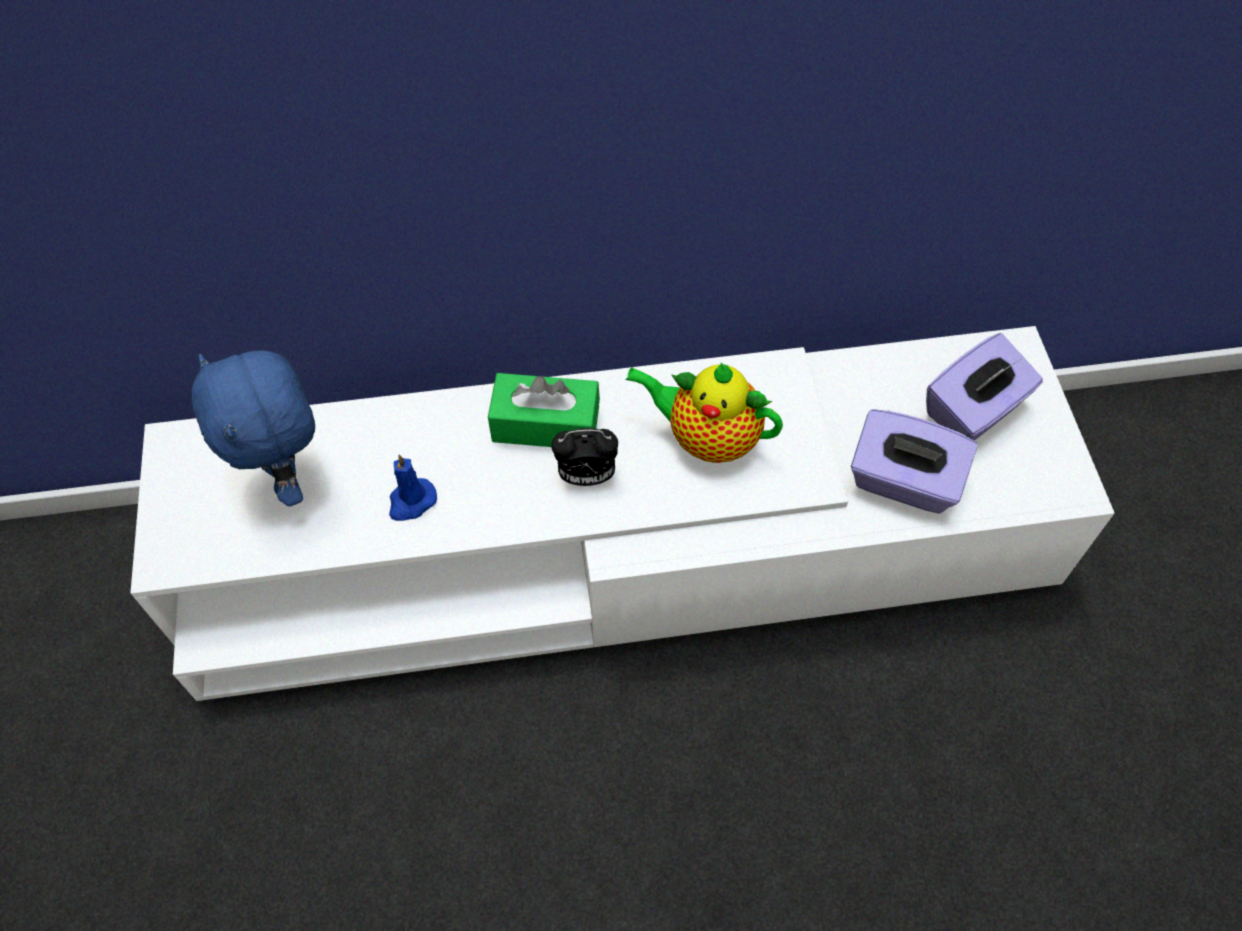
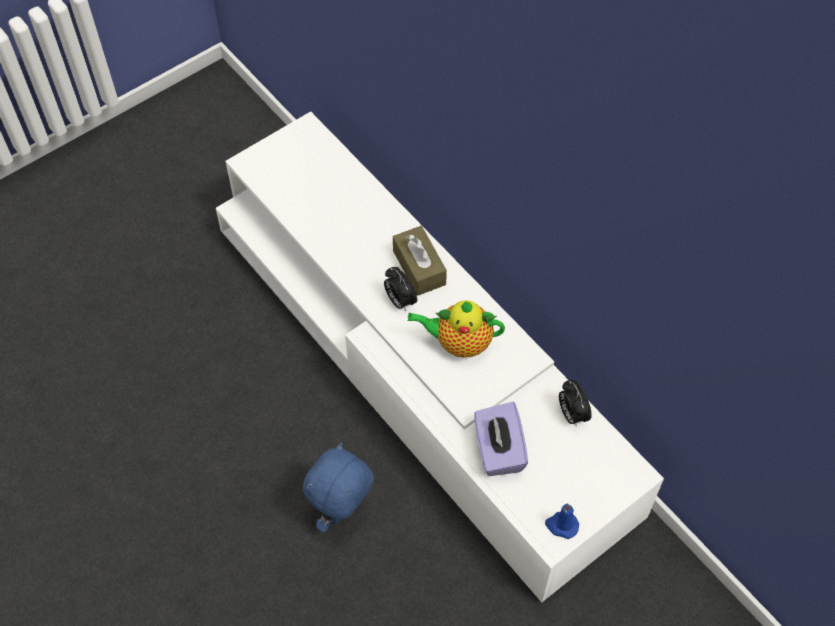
camera: 60 degrees right, 0 degrees up
blue plush toy [192,350,315,506] -> blue plush toy moved to [303,442,374,533]
blue candle [389,454,437,521] -> blue candle moved to [545,504,579,539]
green tissue box [488,373,600,447] -> brown tissue box [393,226,447,296]
teapot [625,362,783,463] -> teapot turned 75 degrees counterclockwise [408,300,505,358]
purple tissue box [926,333,1043,440] -> none
none -> alarm clock [559,380,592,427]

